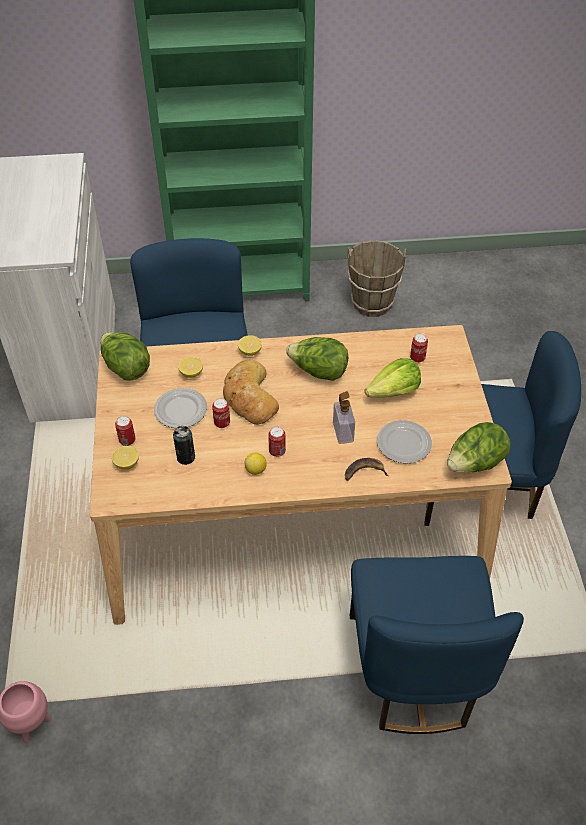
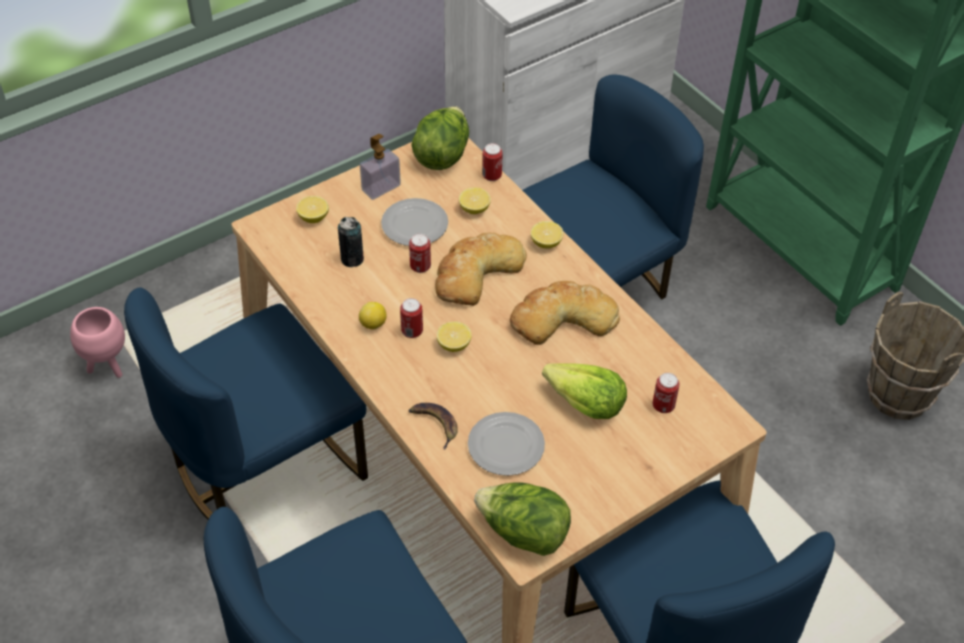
camera: 60 degrees right, 0 degrees up
can [115,416,136,446] -> can moved to [482,143,503,181]
lettuce [286,337,348,381] -> bread [510,281,620,345]
soap dispenser [333,391,355,444] -> soap dispenser moved to [360,134,401,200]
none -> blue chair [124,287,368,520]
none -> lemon [437,321,472,352]

